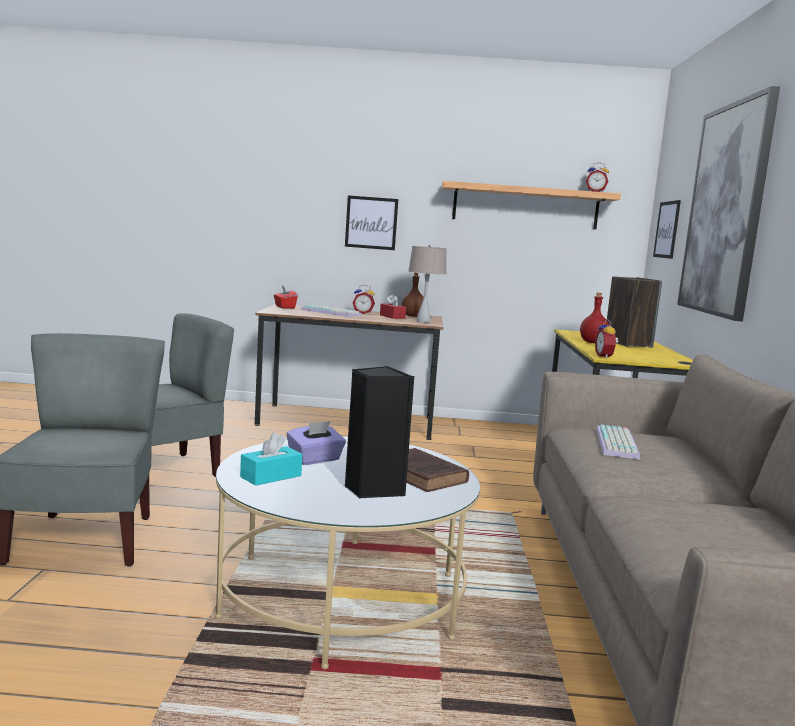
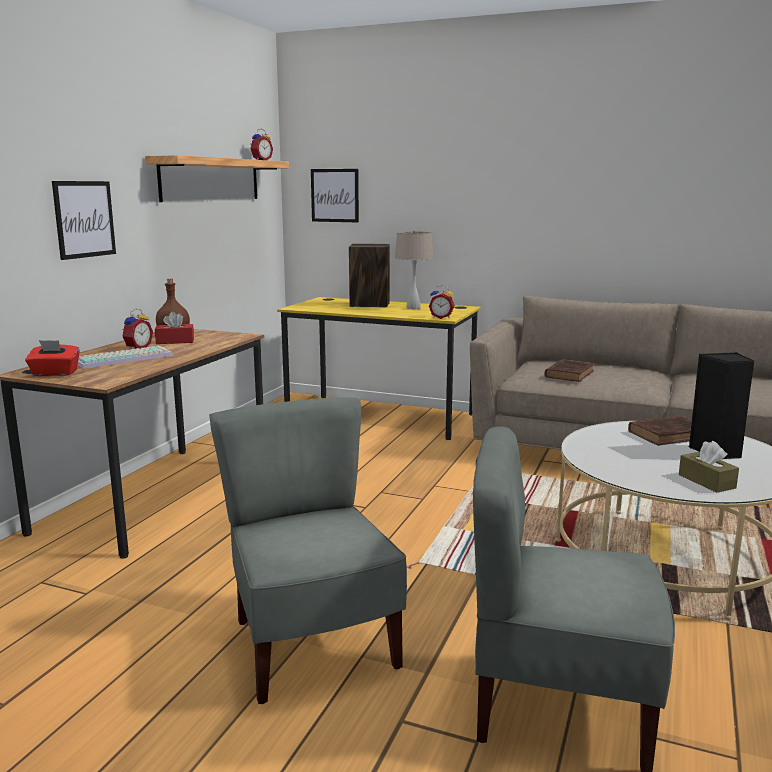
camera: 70 degrees left, 5 degrees up
turquoise tissue box [240,432,302,486] -> brown tissue box [679,441,739,493]
purple tissue box [287,421,346,465] -> none
beige table lamp [408,245,447,323] -> beige table lamp moved to [395,230,434,309]
red bottle [580,293,609,343] -> none
keyboard [596,424,640,459] -> brown book [544,359,594,382]
picture [677,86,780,321] -> none

